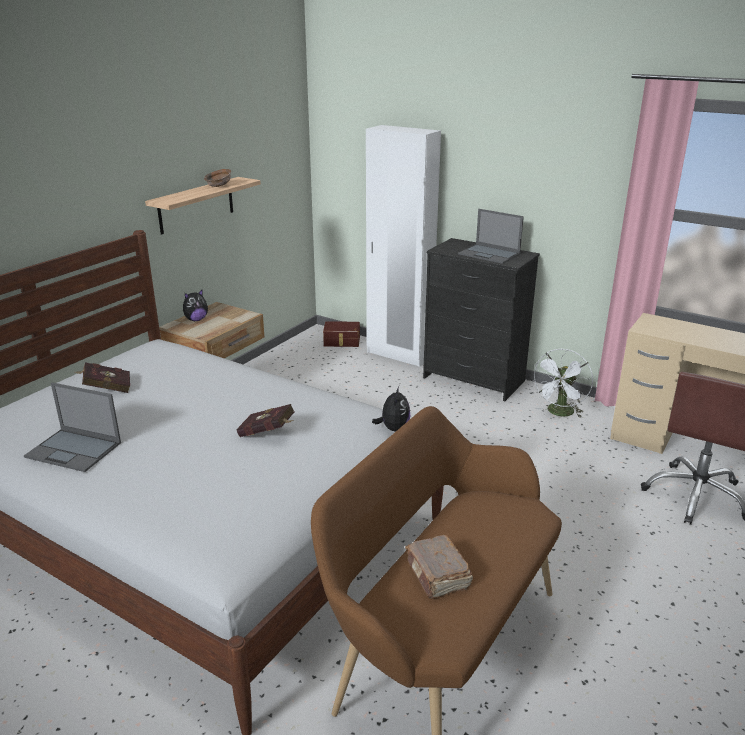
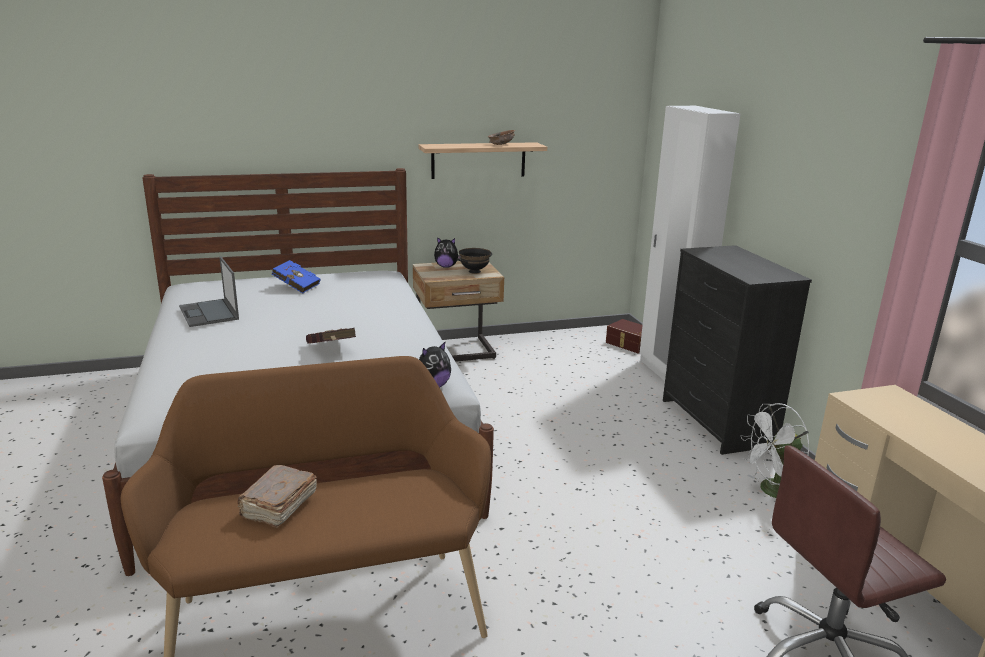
camera: 40 degrees right, 5 degrees down
red book [76,362,130,393] -> blue book [272,260,320,293]
laptop [458,209,524,264] -> none
none -> black bowl [457,248,492,274]

